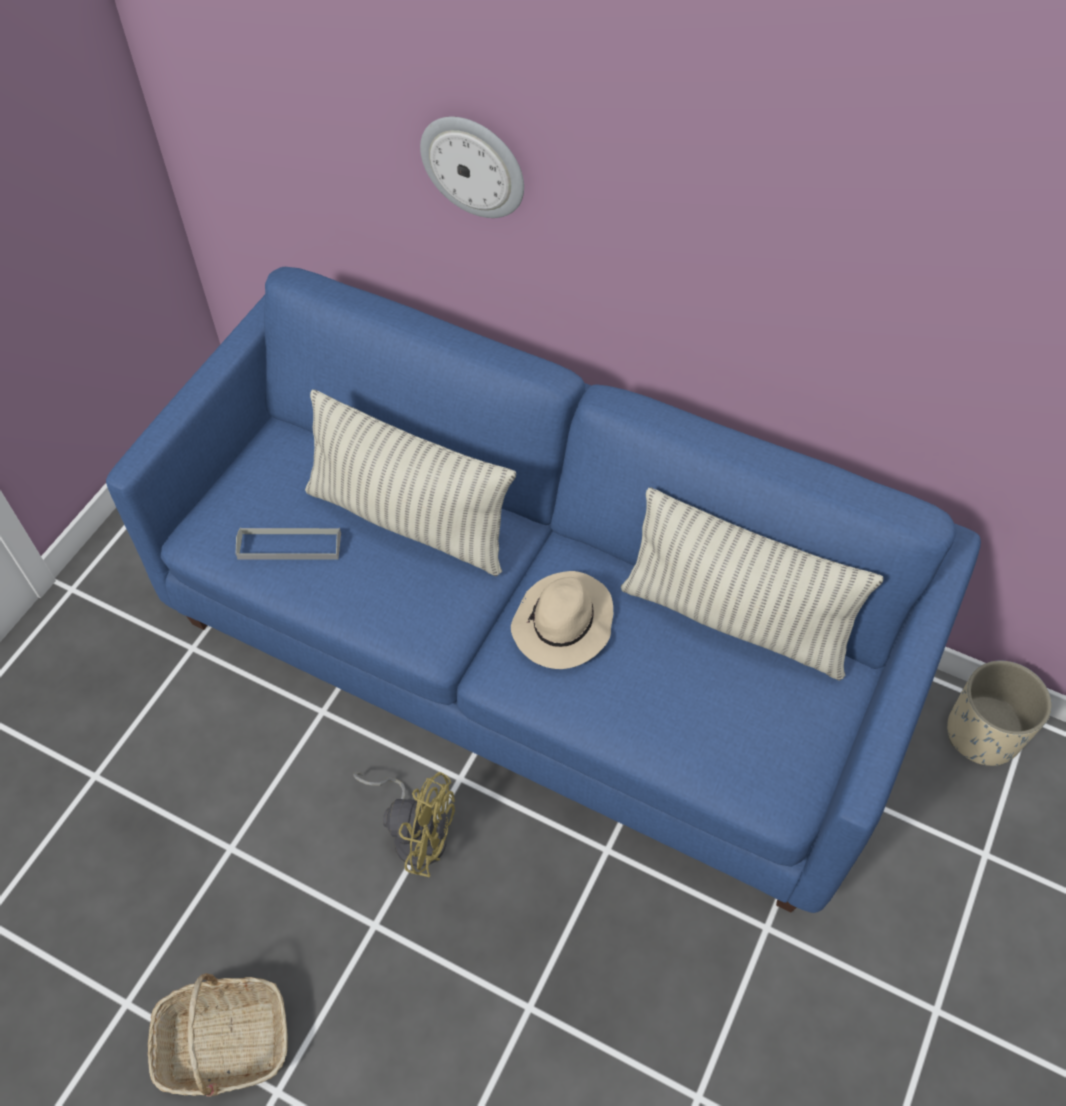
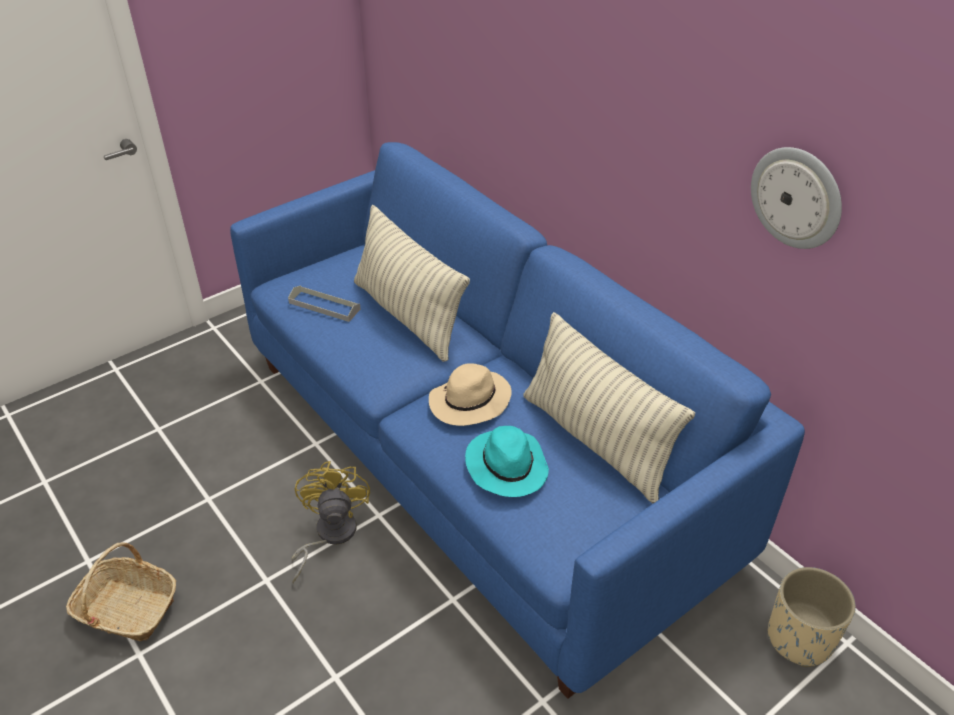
camera: 25 degrees right, 15 degrees down
yellow fan [353,772,455,877] -> yellow fan turned 135 degrees counterclockwise [291,461,370,583]
wall clock [420,117,524,218] -> wall clock moved to [751,147,842,249]
none -> turquoise hat [465,426,549,497]

